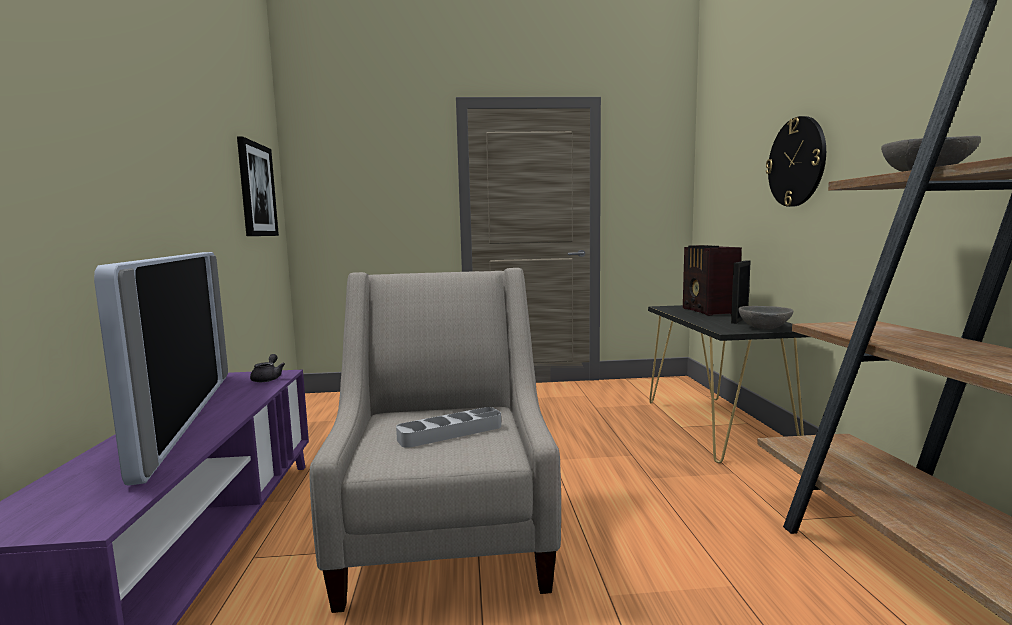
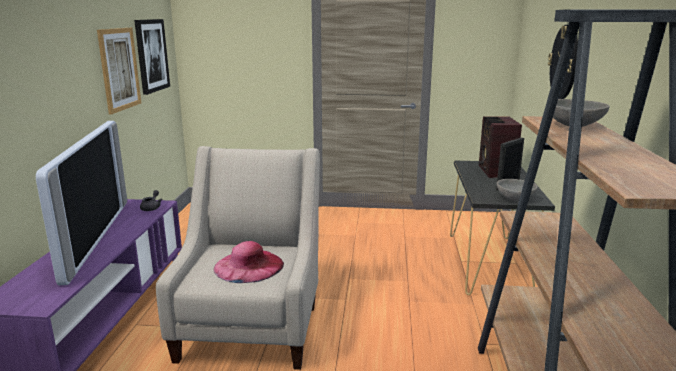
camera: 10 degrees right, 10 degrees up
grey tray [396,407,501,448] -> pink hat [214,241,284,283]
none -> picture [97,28,141,114]

